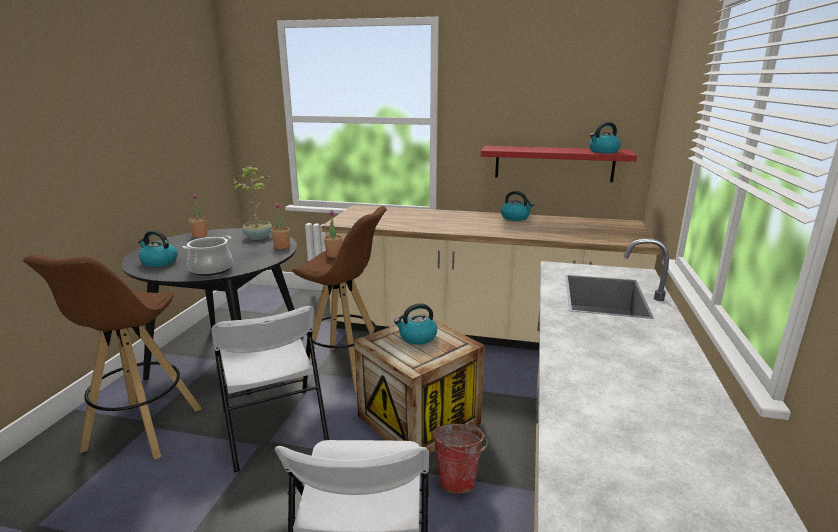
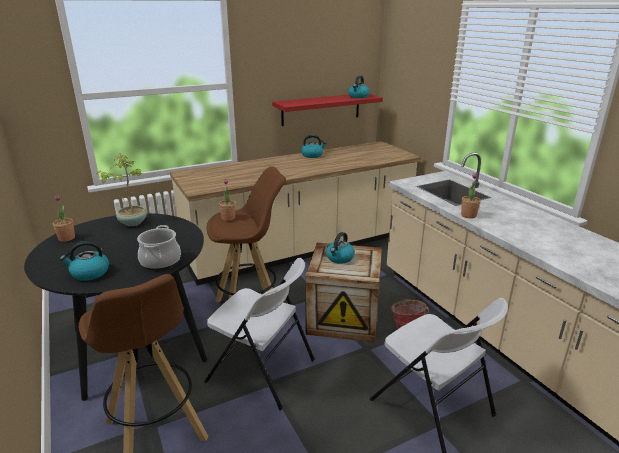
camera: 40 degrees left, 5 degrees up
potted plant [271,202,290,249] -> potted plant moved to [461,173,481,219]

